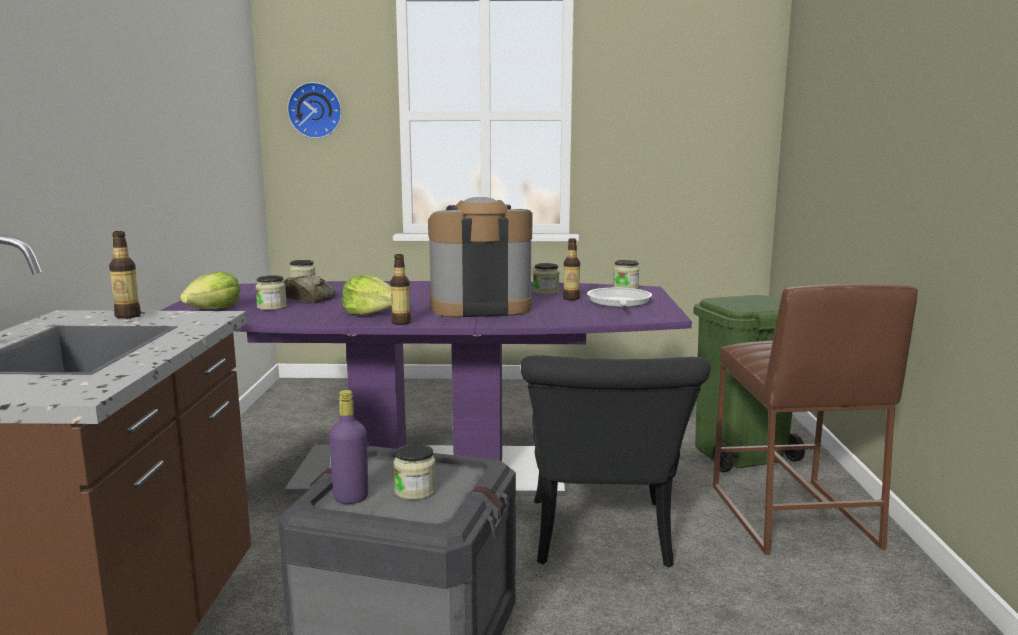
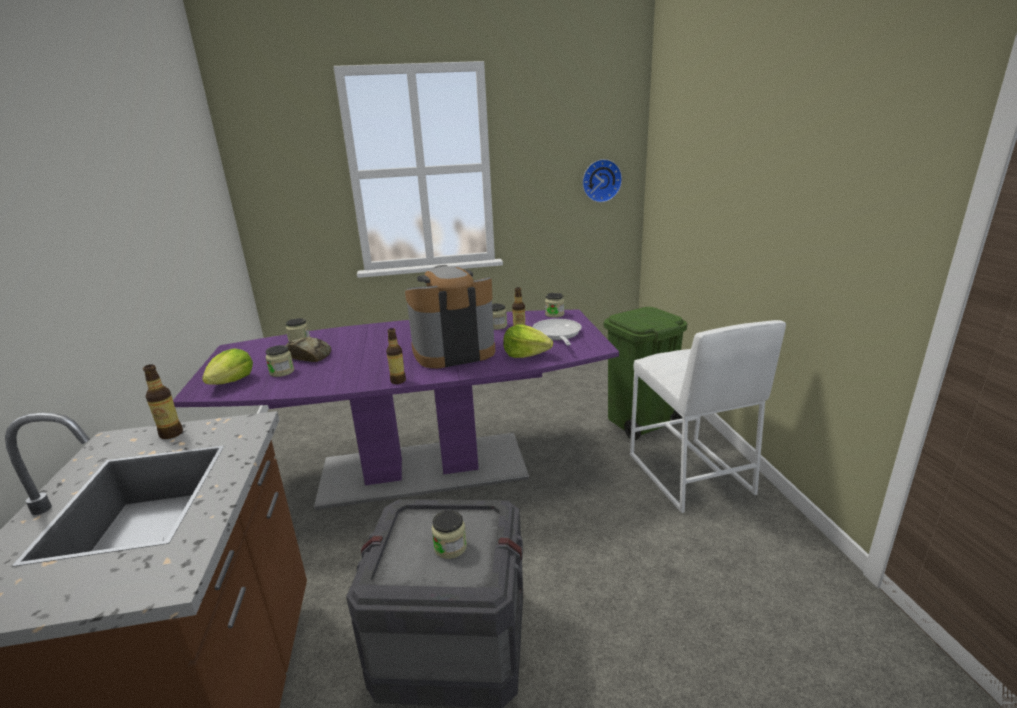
camera: 10 degrees left, 10 degrees up
wall clock [287,82,342,139] -> wall clock moved to [582,159,622,203]
purple bottle [329,390,368,504] -> none
lettuce [342,275,392,315] -> lettuce moved to [503,324,553,358]
black chair [521,355,711,568] -> none
brown stool [713,284,918,555] -> white stool [630,320,786,513]

